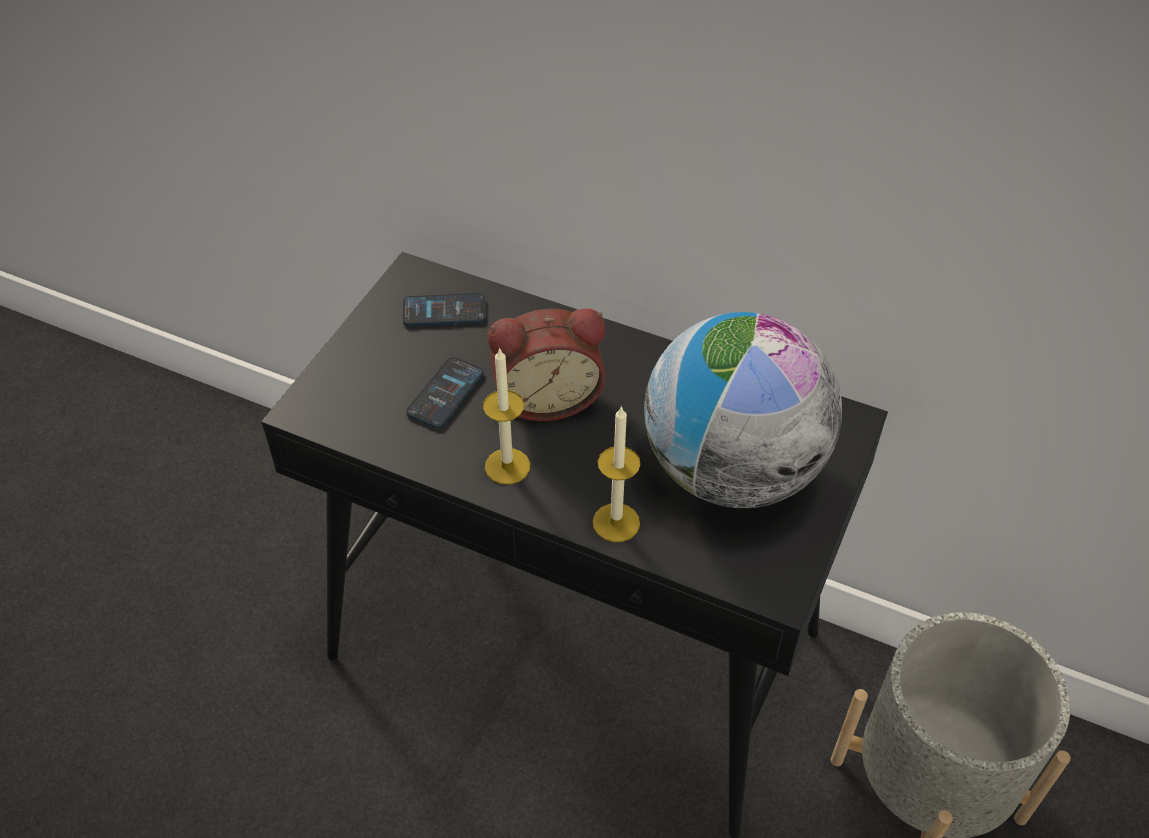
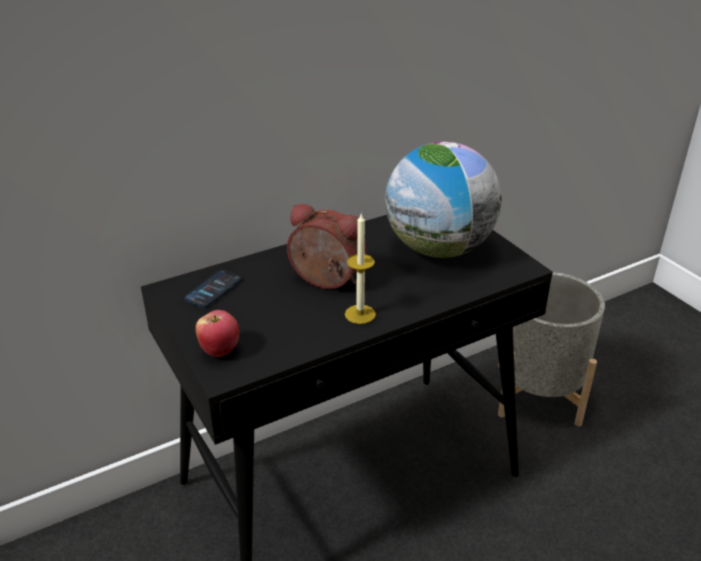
camera: 55 degrees left, 15 degrees down
phone [406,357,484,428] -> none
alarm clock [488,308,606,421] -> alarm clock turned 90 degrees counterclockwise [287,204,366,289]
candle [593,406,640,542] -> none
none -> apple [195,310,239,357]

